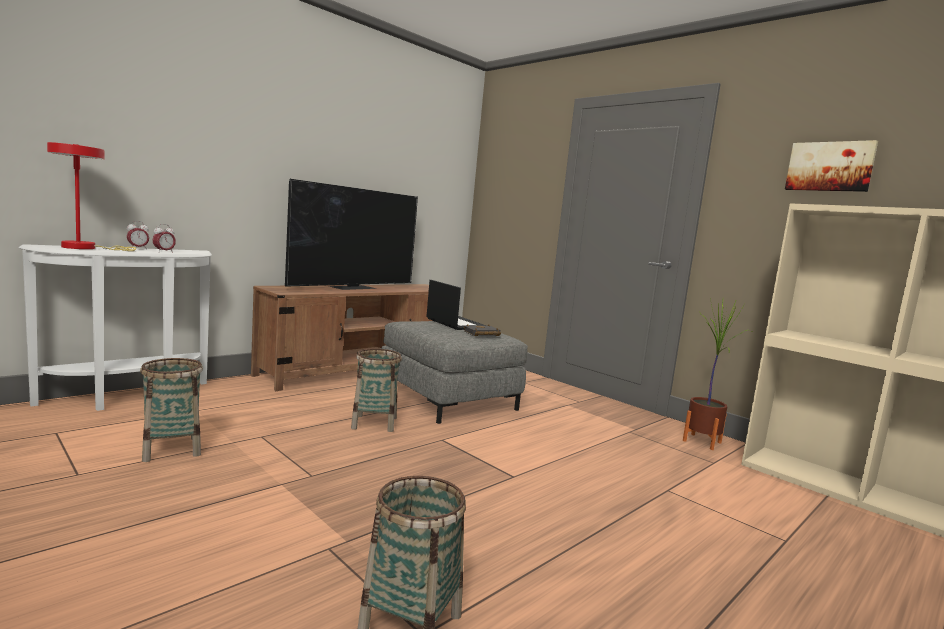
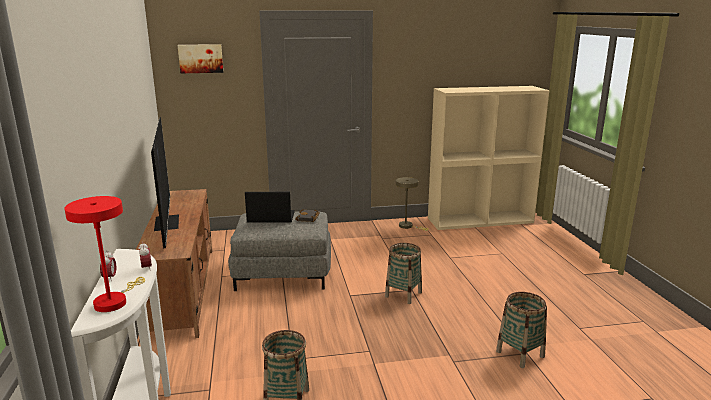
camera: 55 degrees left, 10 degrees up
basket [351,349,402,432] -> basket moved to [385,243,422,304]
potted plant [683,298,754,450] -> beige table lamp [396,177,428,231]
picture [785,140,878,192] -> picture moved to [178,44,223,73]

